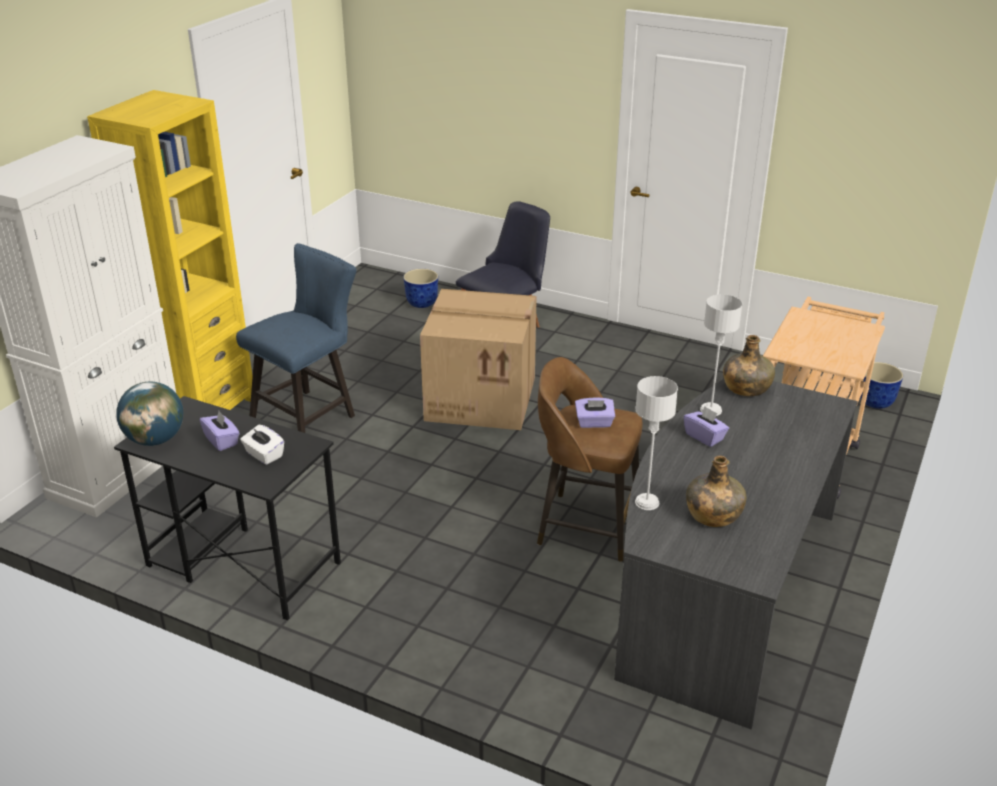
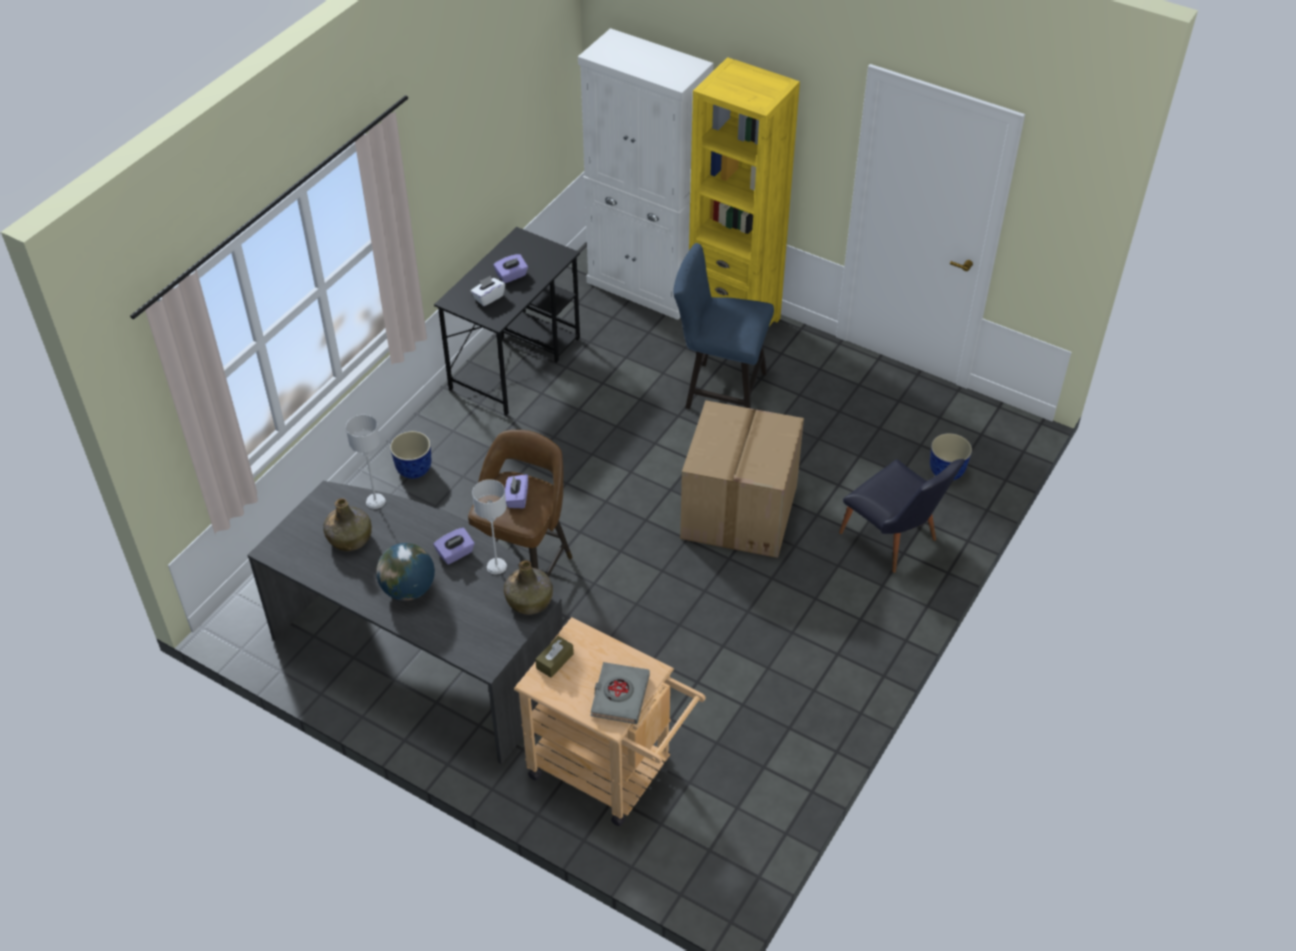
camera: 95 degrees right, 15 degrees up
globe [116,382,184,446] -> globe moved to [376,543,435,601]
blue chair [236,243,357,433] -> blue chair turned 150 degrees clockwise [673,243,774,409]
planter [860,362,903,409] -> planter moved to [390,431,431,479]
none -> brown tissue box [535,636,574,678]
none -> grey book [590,662,650,724]

